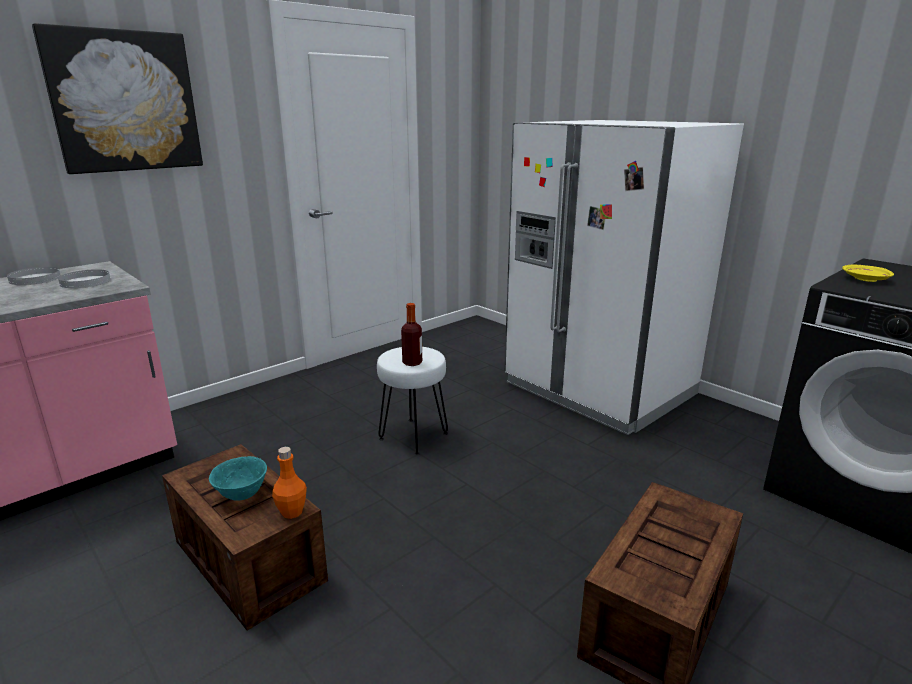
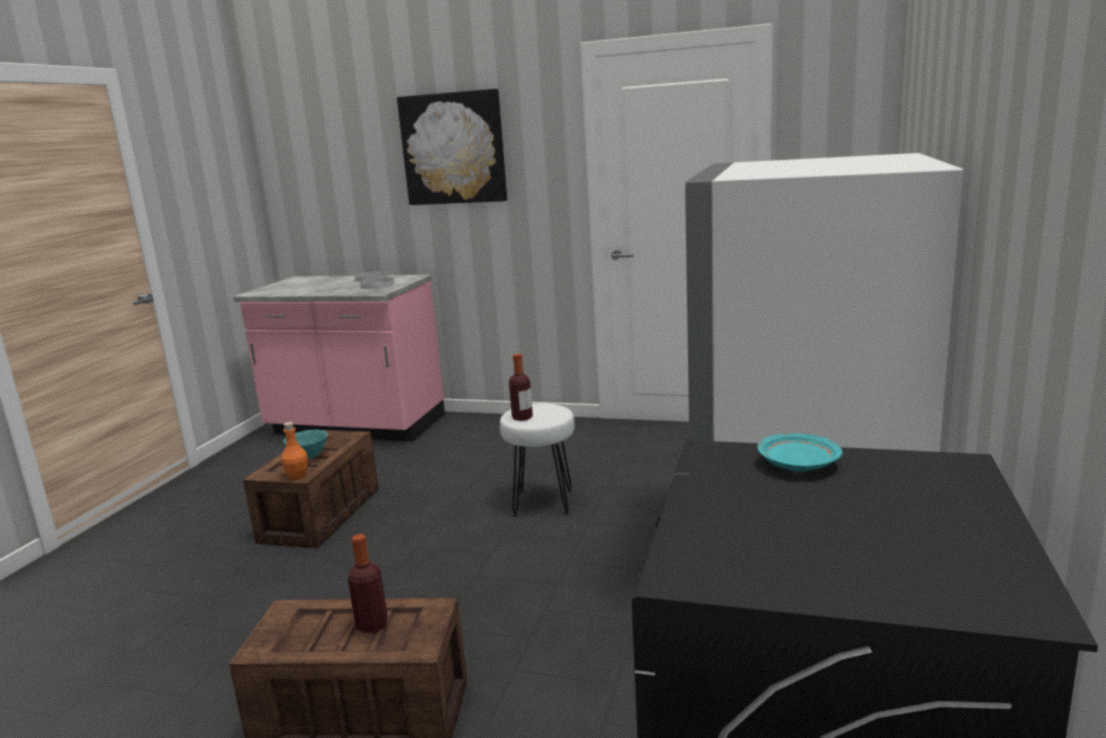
camera: 60 degrees right, 5 degrees down
yellow plate [842,265,894,282] -> turquoise plate [757,433,843,472]
none -> bottle [348,534,388,634]

